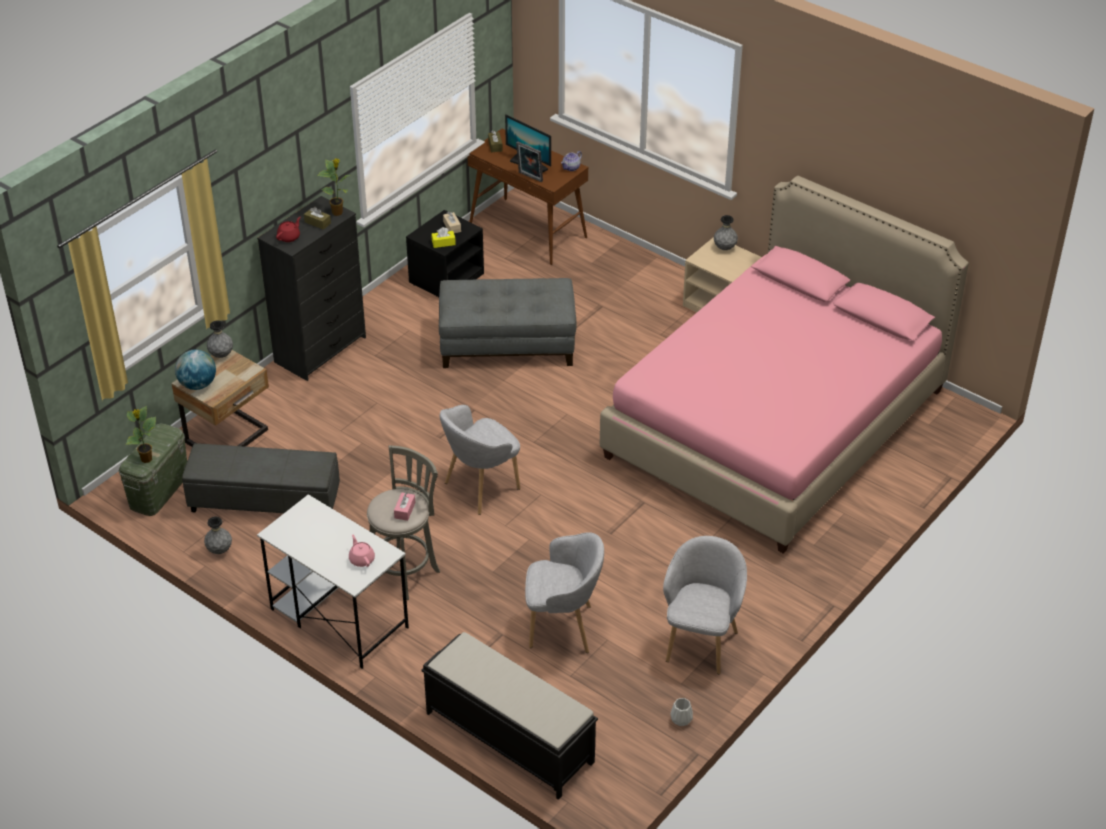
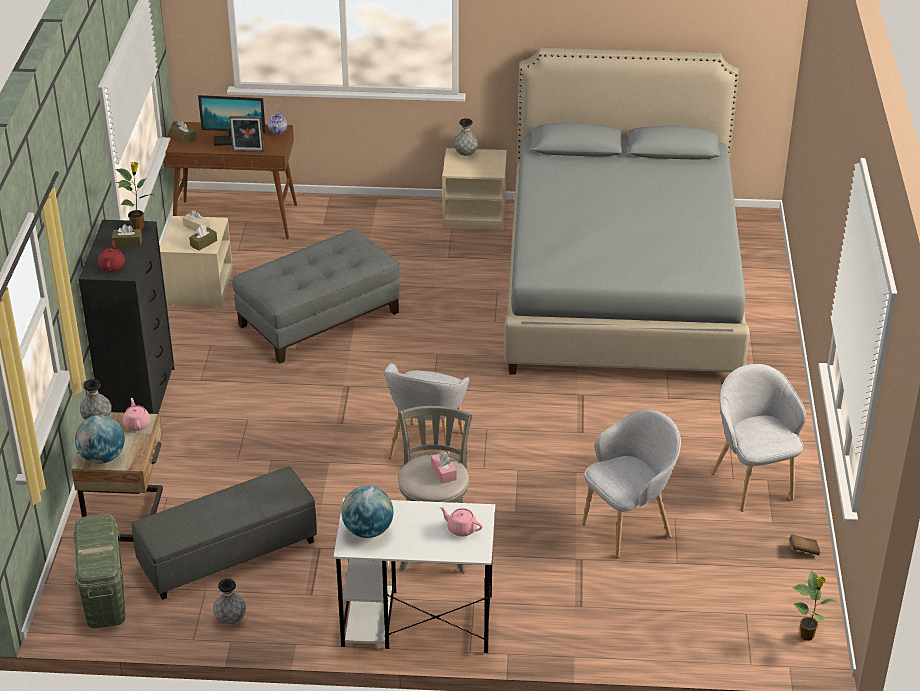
camera: 35 degrees left, 5 degrees down
potted plant [125,405,156,463] -> potted plant moved to [792,571,837,641]
black nightstand [406,210,484,297] -> beige nightstand [160,216,233,307]
black bench [421,632,598,800] -> none
yellow tissue box [432,227,456,248] -> brown tissue box [189,225,217,251]
pink bed [600,176,969,553] -> grey bed [504,47,750,375]
white vase [670,698,693,726] -> brown book [789,534,820,555]
none -> pink teapot [123,398,151,431]
none -> globe [341,486,394,538]

